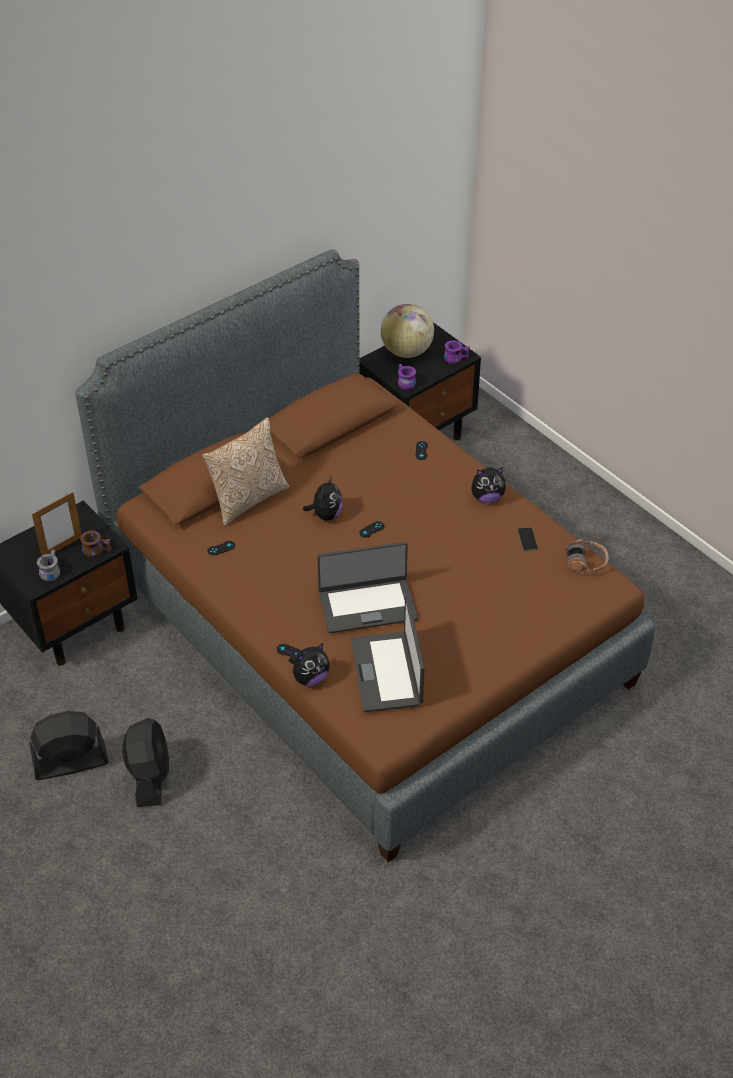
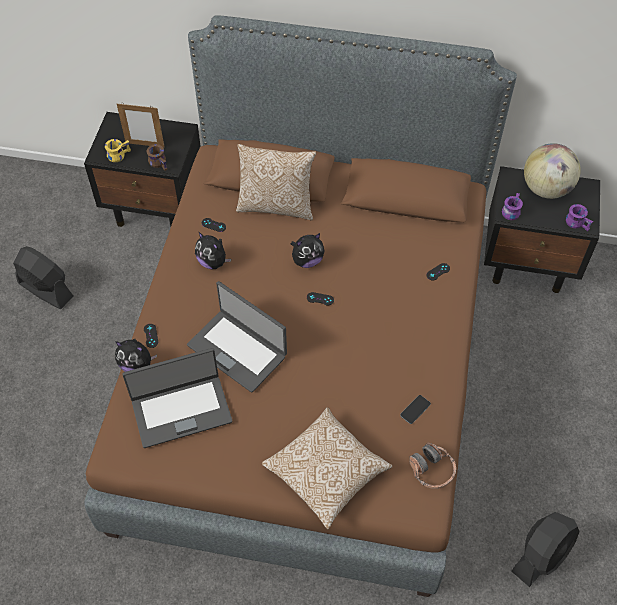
camera: 50 degrees right, 10 degrees up
grey mug [37,550,60,581] -> yellow mug [105,139,131,162]
black fan [122,717,169,807] -> black fan moved to [511,512,580,587]
laptop [351,596,425,712] -> laptop turned 150 degrees counterclockwise [122,348,233,448]
plush toy [471,467,506,503] -> plush toy moved to [195,232,231,270]
none -> pillow [262,407,393,529]

